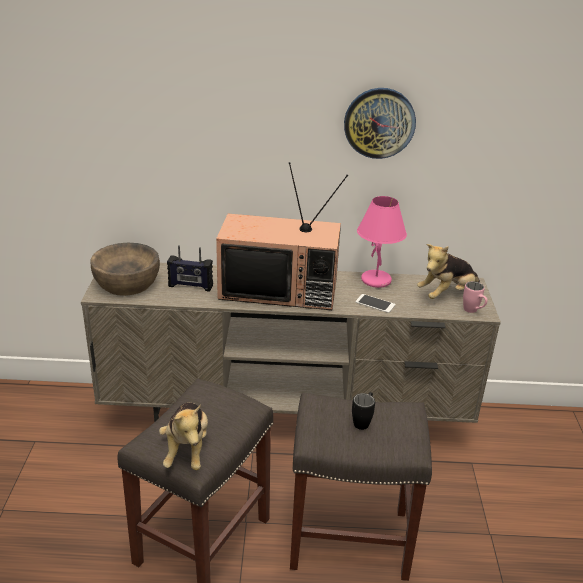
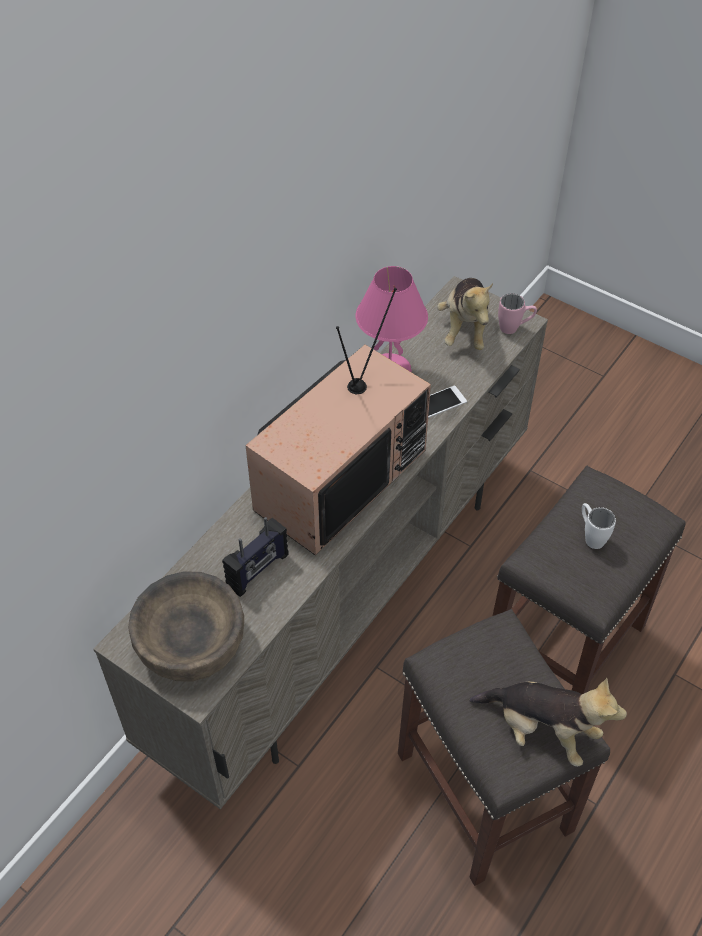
camera: 55 degrees left, 20 degrees up
wall clock [344,88,416,159] -> none
black mug [352,392,375,430] -> white mug [582,503,616,549]

